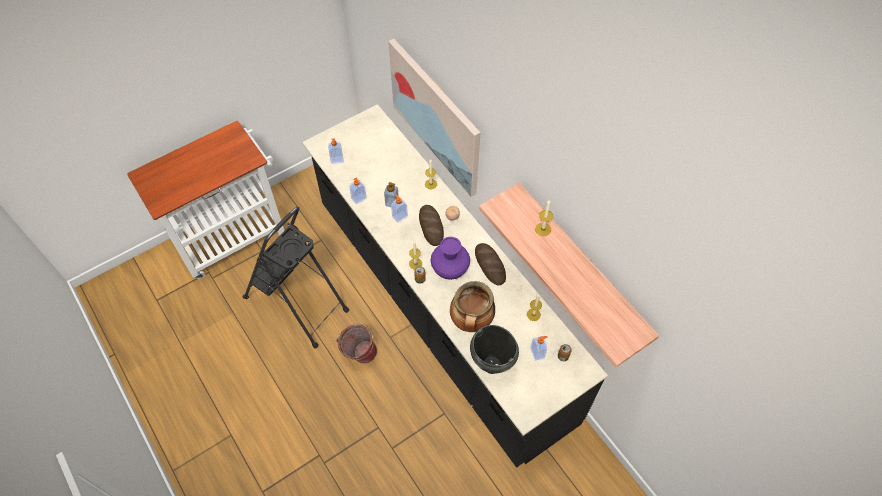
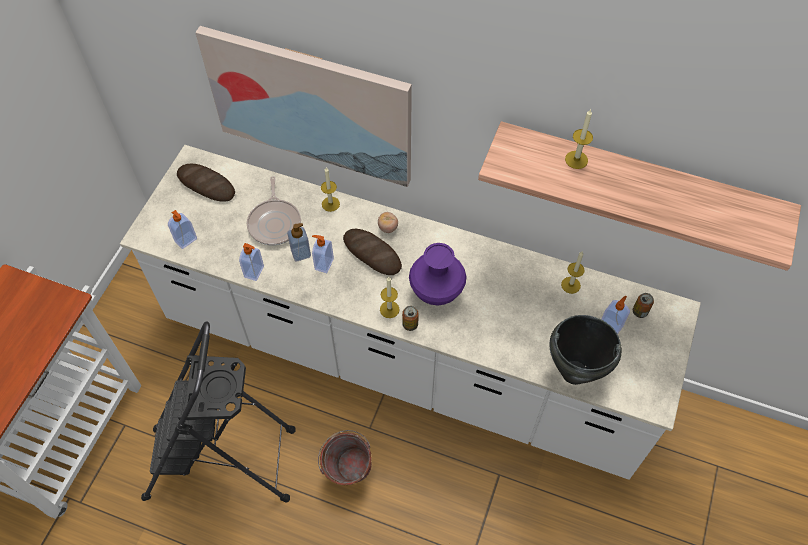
camera: 35 degrees left, 0 degrees up
black counter [302,104,608,468] -> white counter [120,145,701,480]
cooking pot [450,281,495,332] -> none
bread [475,243,506,285] -> bread moved to [177,164,235,201]
none -> frying pan [247,176,301,245]

